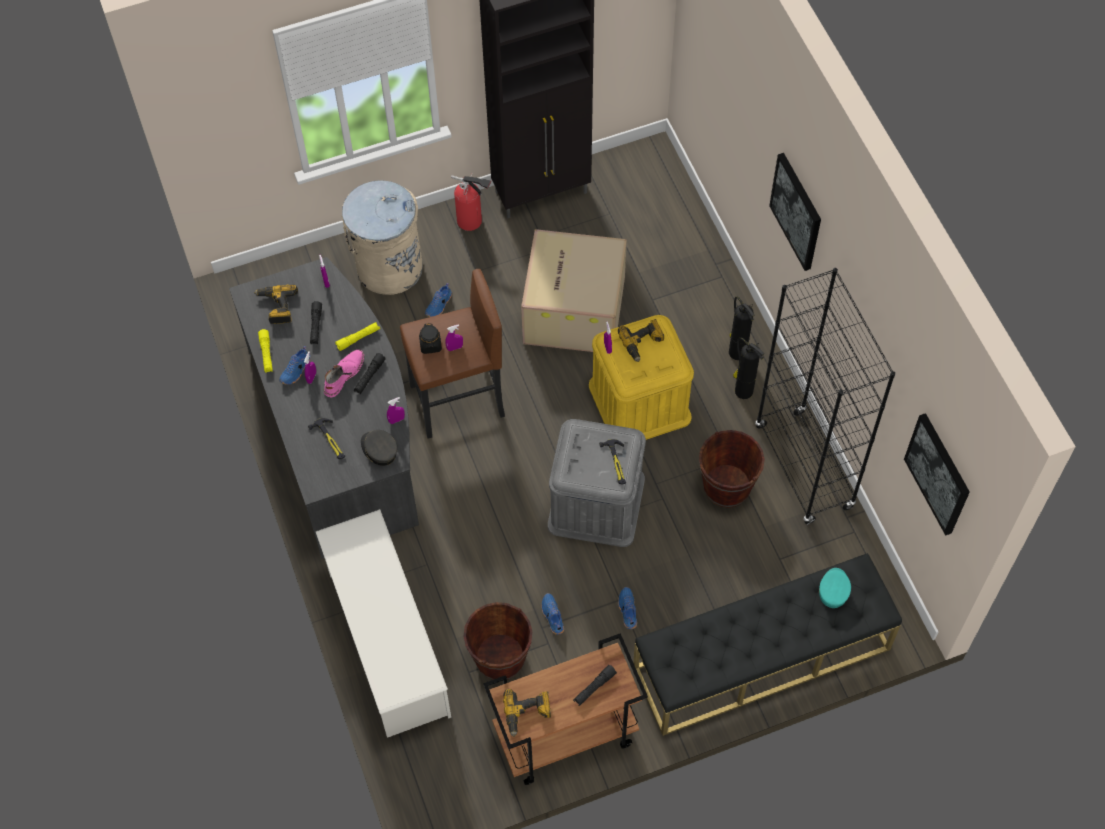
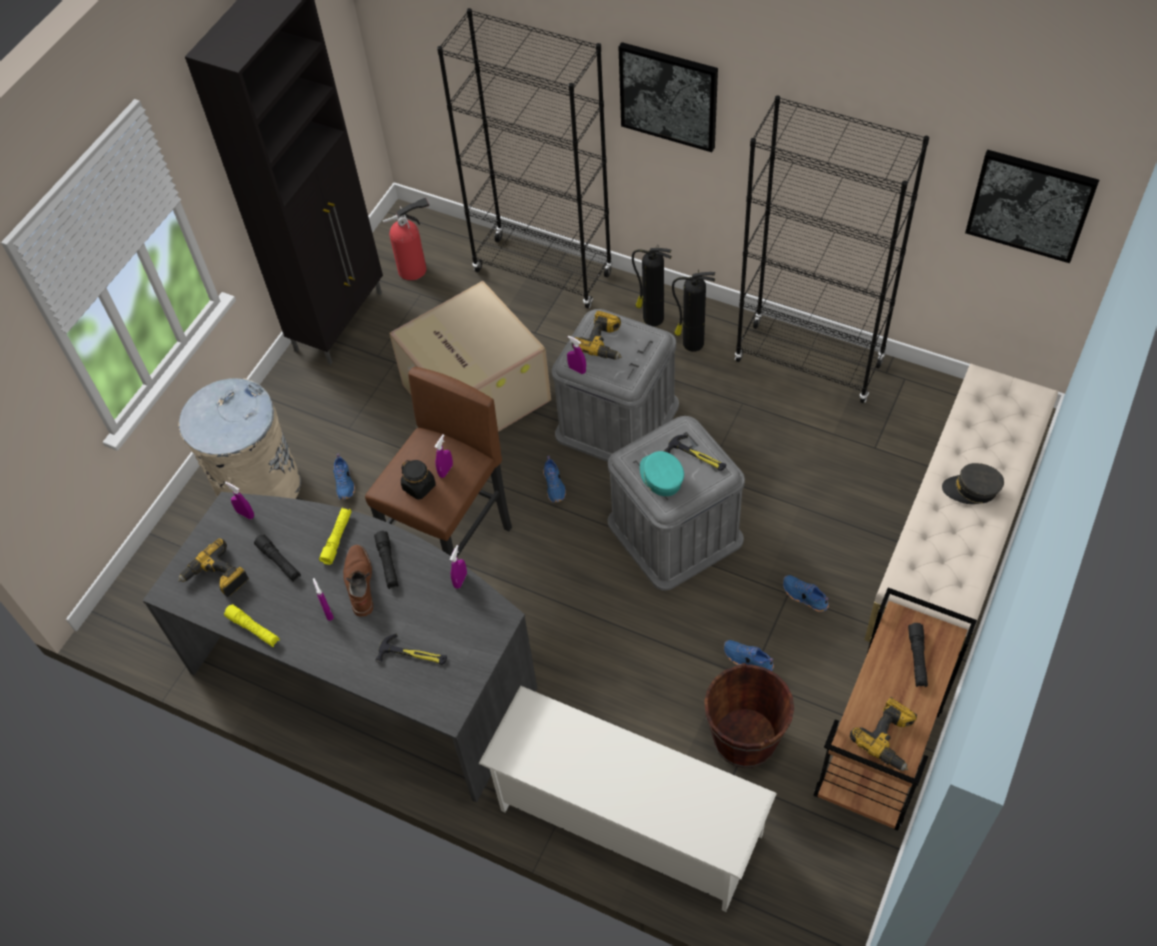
camera: 40 degrees left, 5 degrees down
blue shoe [279,346,311,385] -> blue shoe moved to [543,456,566,503]
pink boot [324,350,364,398] -> brown boot [343,544,373,617]
grey cap [361,430,397,466] -> grey cap moved to [942,463,1004,504]
fire extinguisher [451,174,491,231] -> fire extinguisher moved to [382,197,429,281]
yellow storage box [589,315,694,440] -> grey storage box [552,309,679,462]
black bench [633,553,902,736] -> beige bench [864,364,1058,675]
brown bucket [699,430,765,508] -> none
turquoise cap [818,568,851,608] -> turquoise cap moved to [640,451,684,496]
none -> black bookcase [437,8,612,309]

